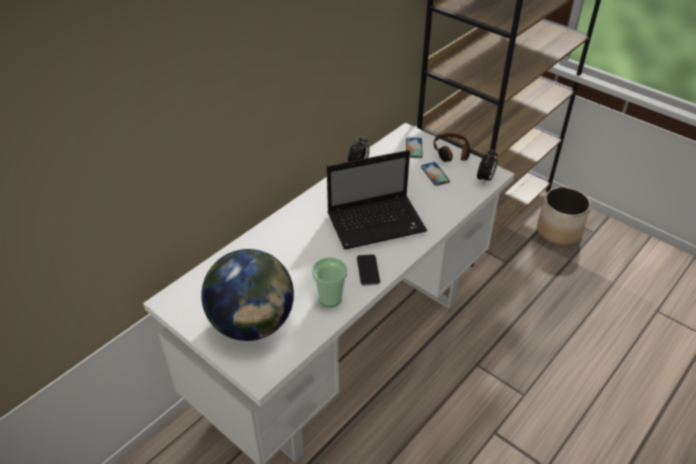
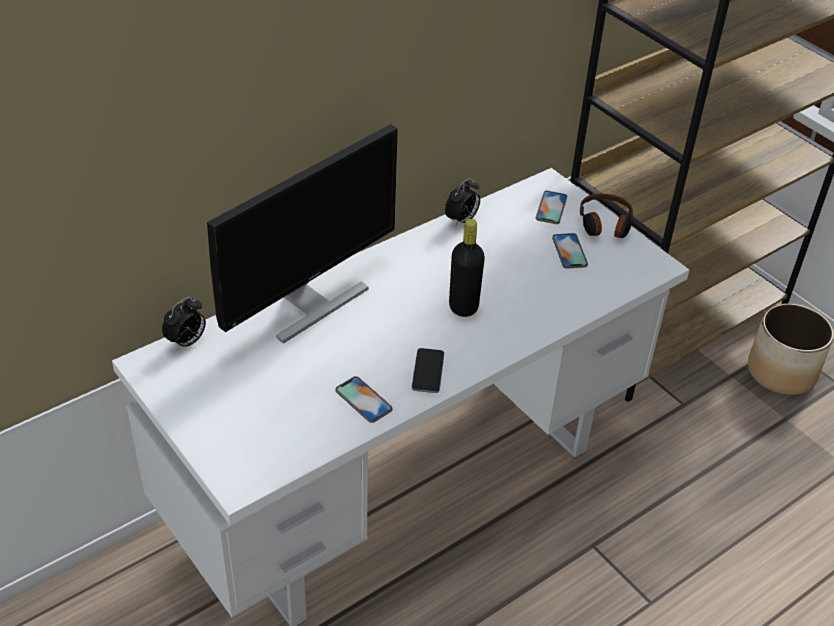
camera: 10 degrees right, 0 degrees up
globe [201,249,294,341] -> none
cup [312,257,347,307] -> phone [336,376,392,423]
laptop [327,150,427,250] -> black bottle [449,219,485,317]
alarm clock [477,149,498,185] -> alarm clock moved to [162,297,206,351]
none -> monitor [207,124,398,343]

